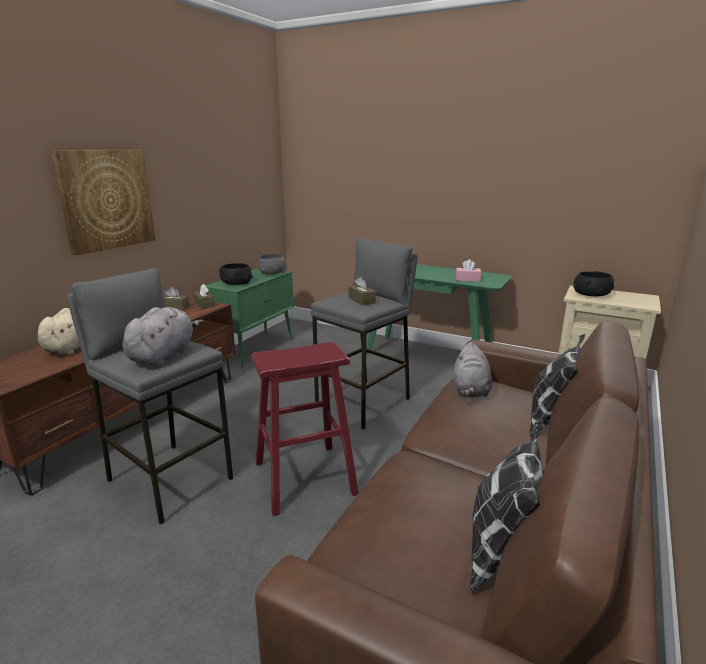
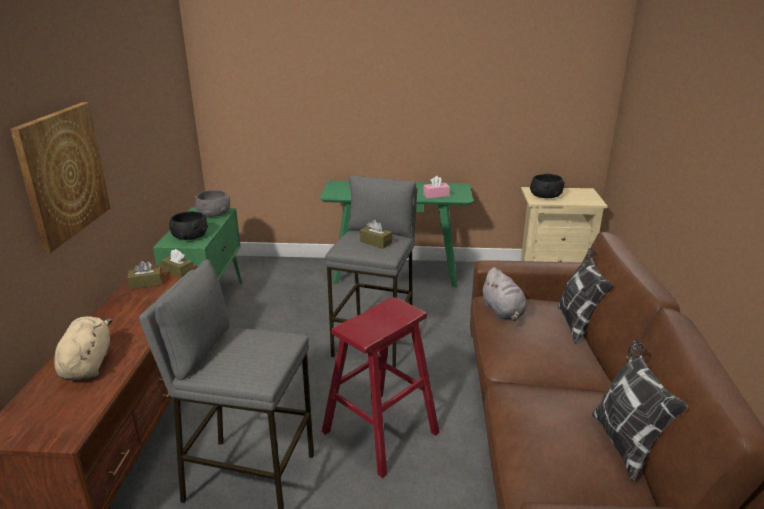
camera: 25 degrees left, 5 degrees up
grey plush toy [123,307,204,366] -> none

